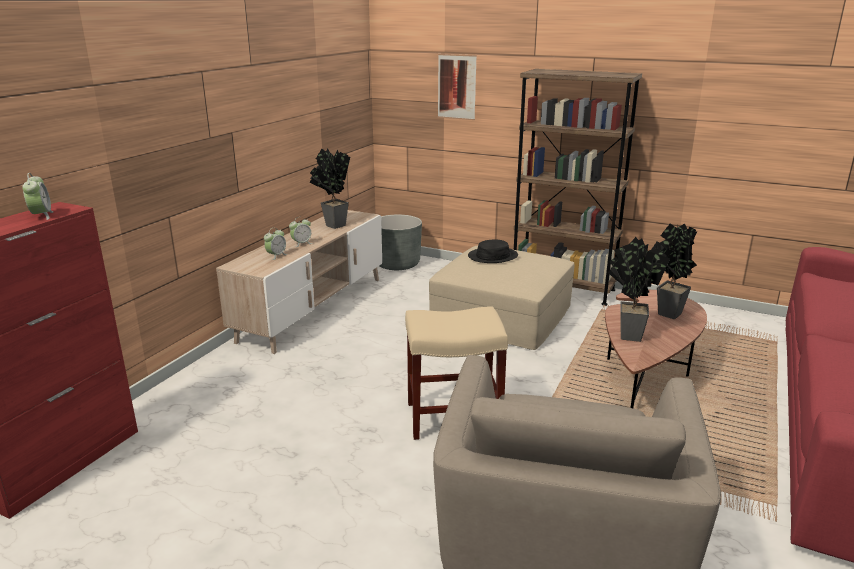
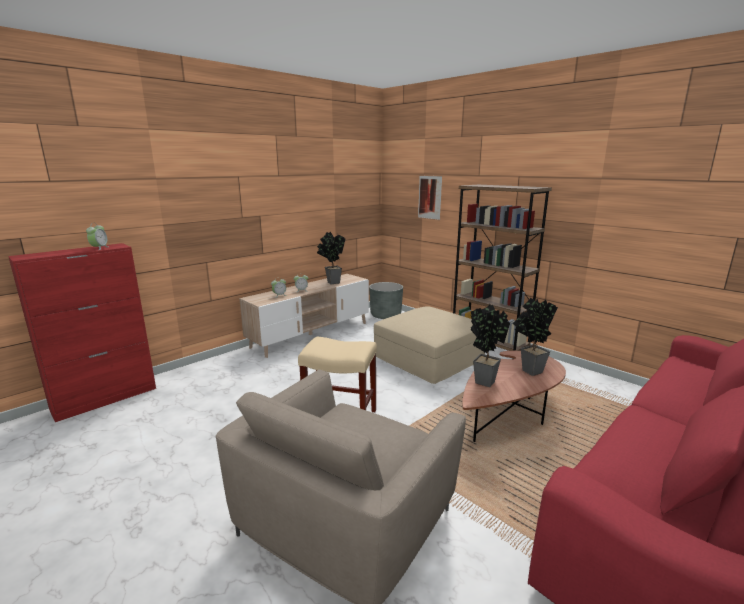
camera: 20 degrees right, 5 degrees down
black hat [468,240,518,263] -> none

